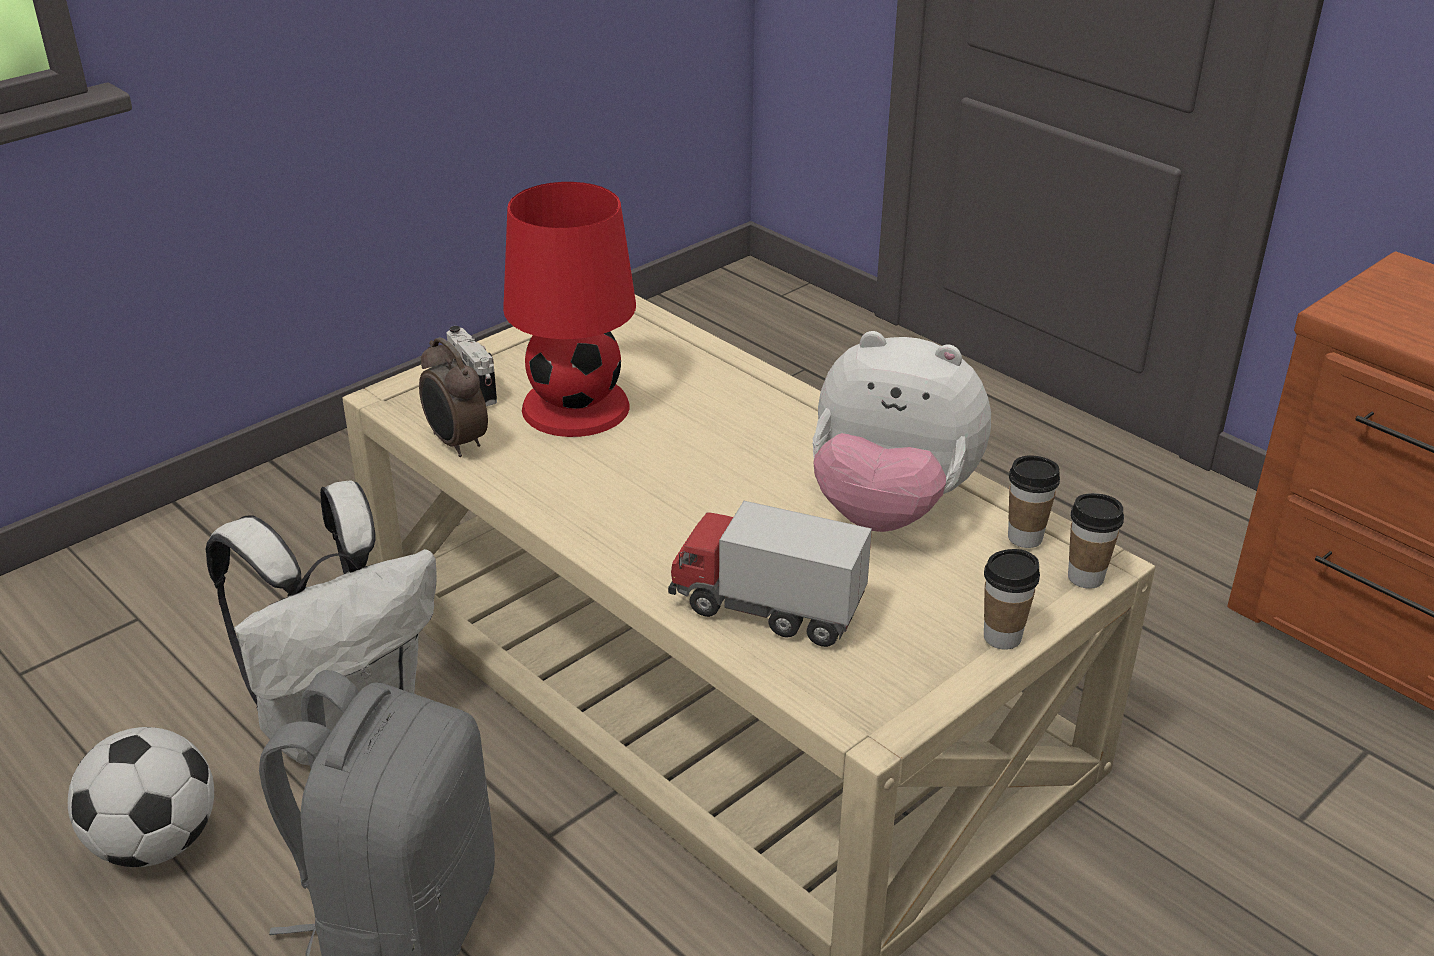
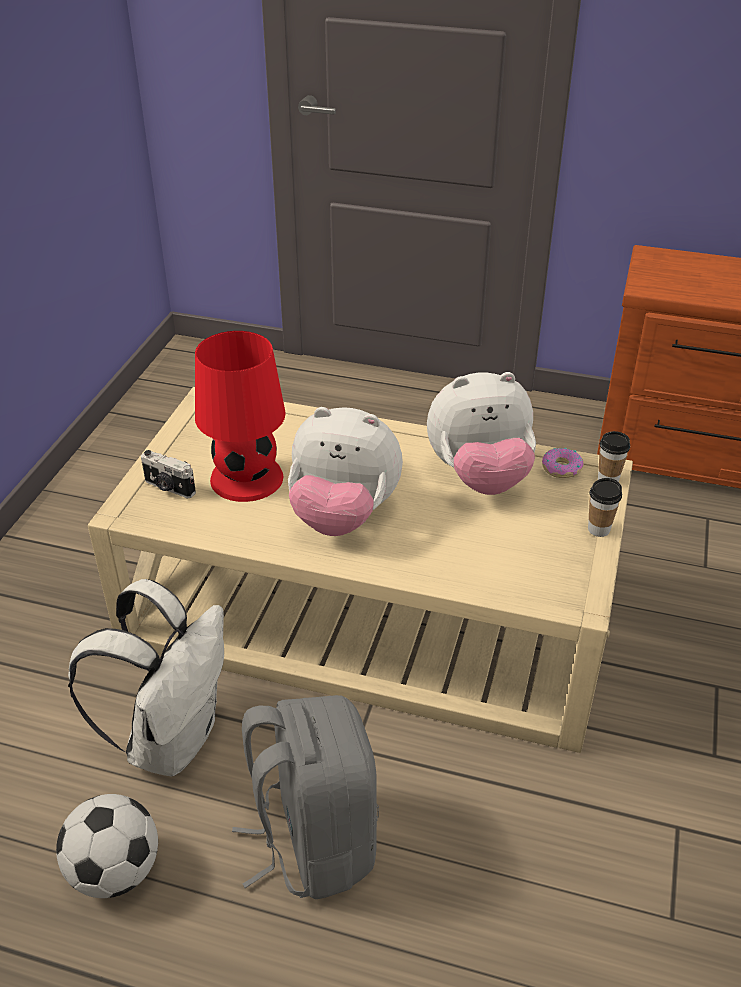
camera: 30 degrees left, 5 degrees up
alarm clock [419,337,488,457] -> none
toy truck [668,501,872,647] -> none
cup [1008,455,1060,548] -> donut [542,448,583,478]
none -> plush toy [288,407,403,536]

